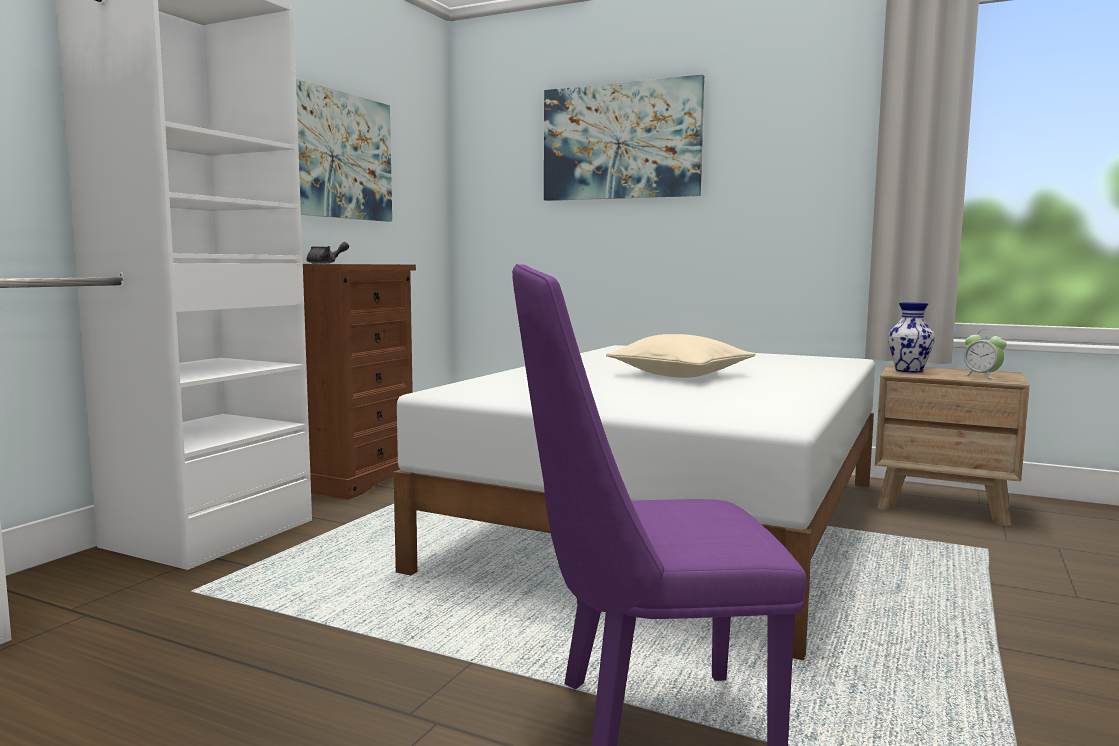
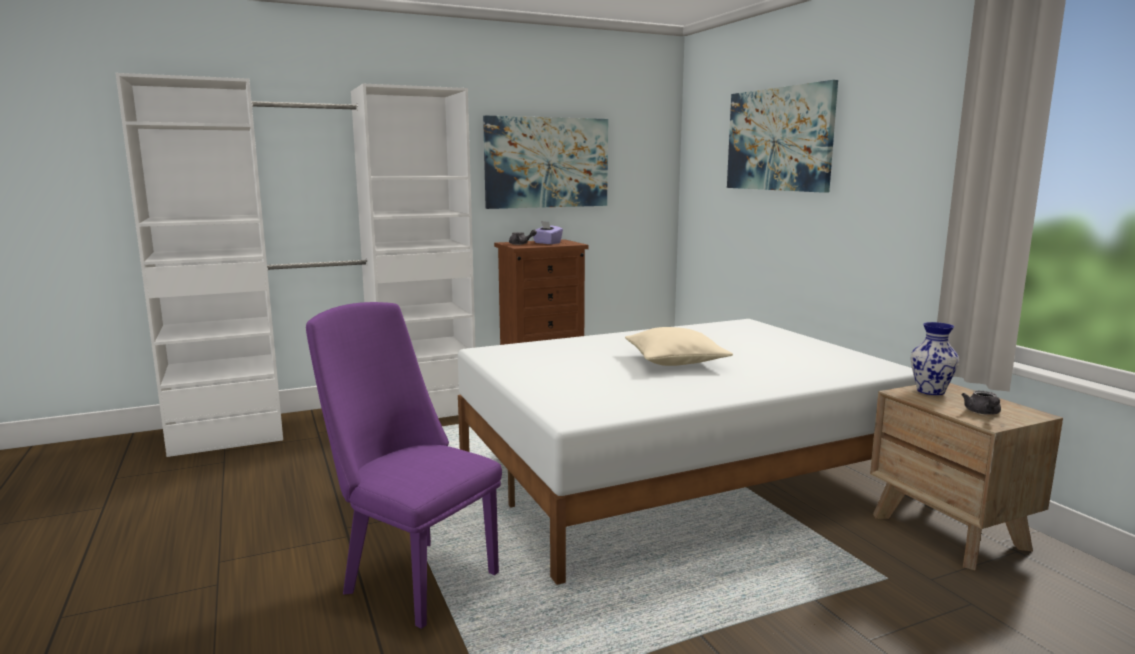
camera: 40 degrees right, 5 degrees up
alarm clock [962,329,1007,379] -> grey teapot [962,391,1001,415]
none -> purple tissue box [533,221,563,244]

